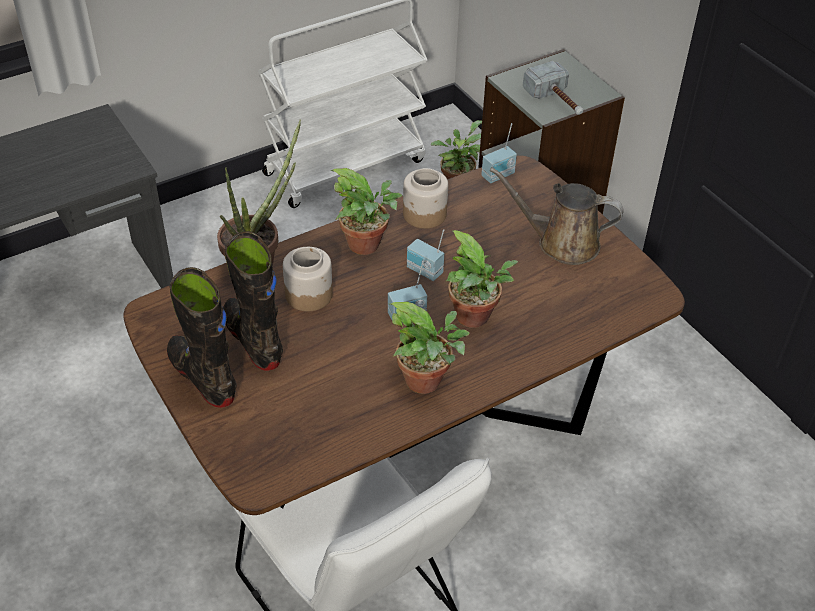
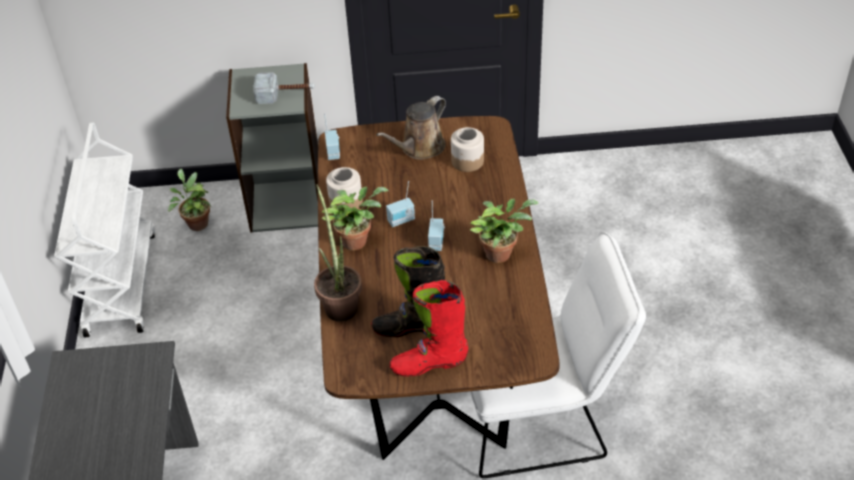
camera: 60 degrees left, 0 degrees up
black boot [167,267,237,408] -> red boot [389,280,468,376]
jar [283,247,333,311] -> jar moved to [451,127,484,172]
potted plant [445,230,518,328] -> none

